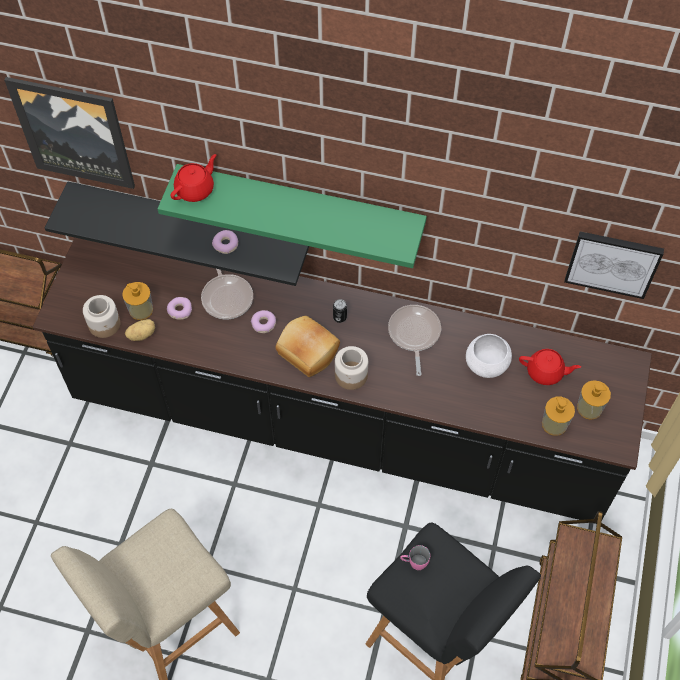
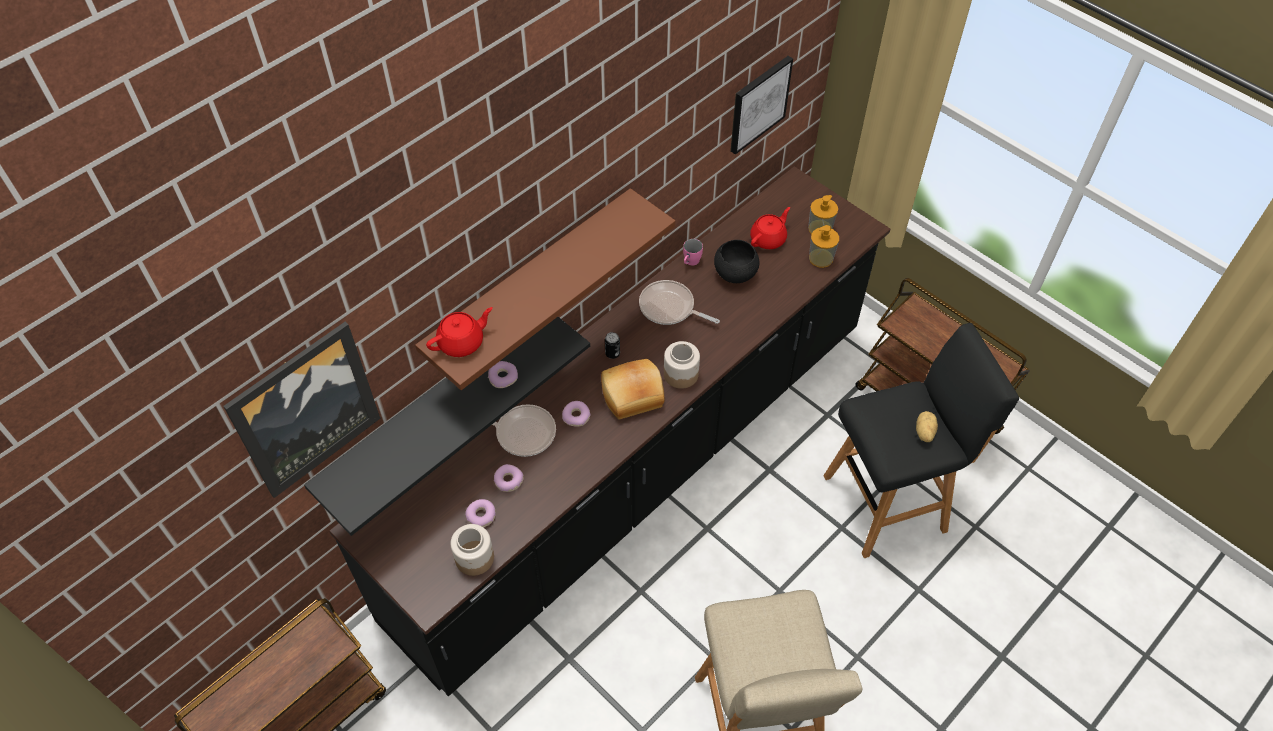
camera: 60 degrees left, 5 degrees down
soap dispenser [122,282,153,320] -> donut [465,499,496,527]
potato [125,319,155,341] -> potato moved to [916,411,938,442]
green shelf [158,164,427,268] -> brown shelf [415,188,676,390]
red teapot [170,154,216,202] -> red teapot turned 75 degrees clockwise [426,307,493,357]
pink mug [400,545,430,570] -> pink mug moved to [683,239,703,266]
white bowl [466,334,512,378] -> black bowl [714,240,760,283]

